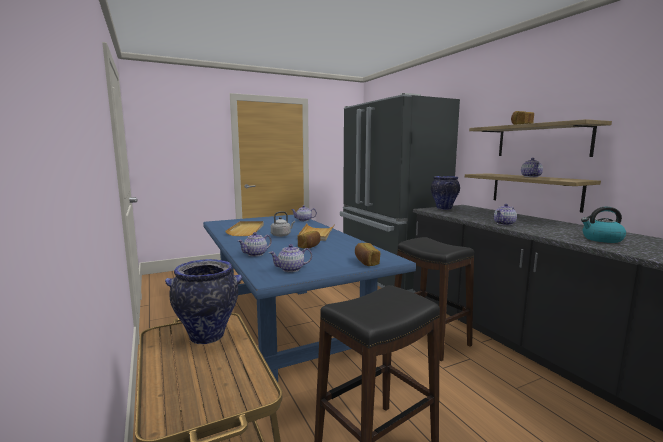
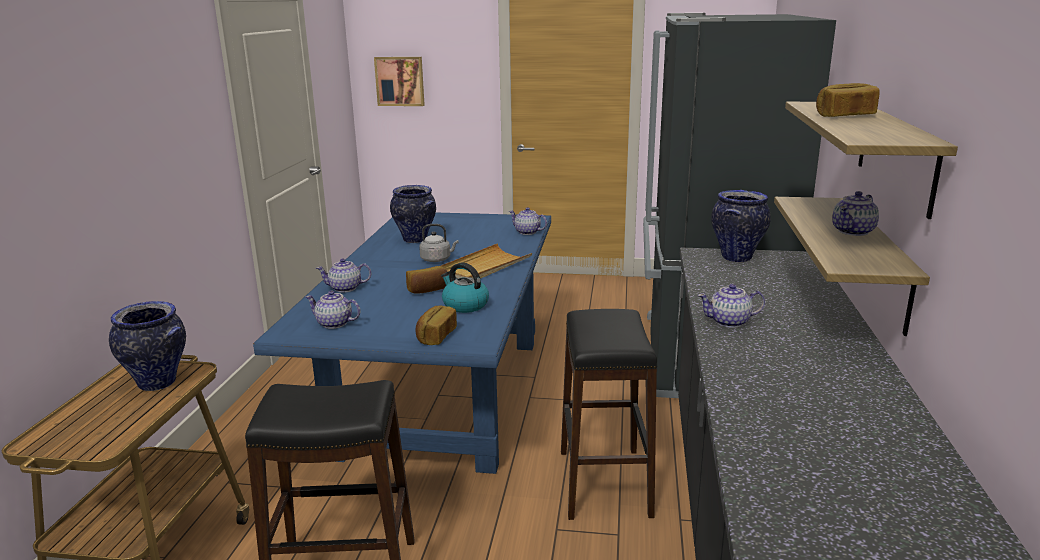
camera: 35 degrees right, 10 degrees up
beige tray [225,221,264,236] -> vase [390,185,436,243]
kettle [581,207,626,243] -> kettle moved to [441,263,489,313]
none -> picture [374,57,425,106]

